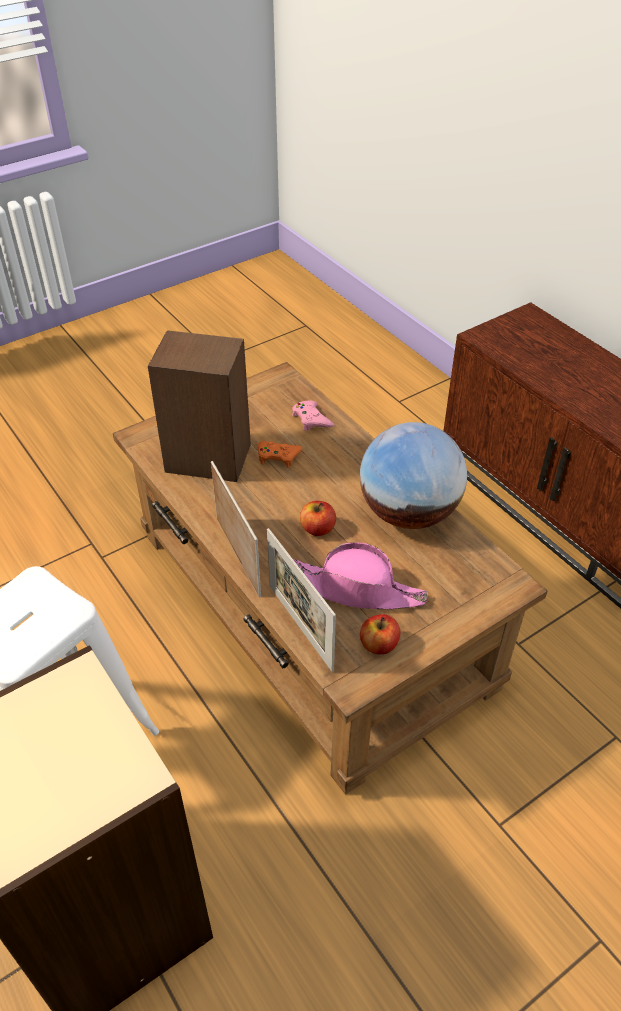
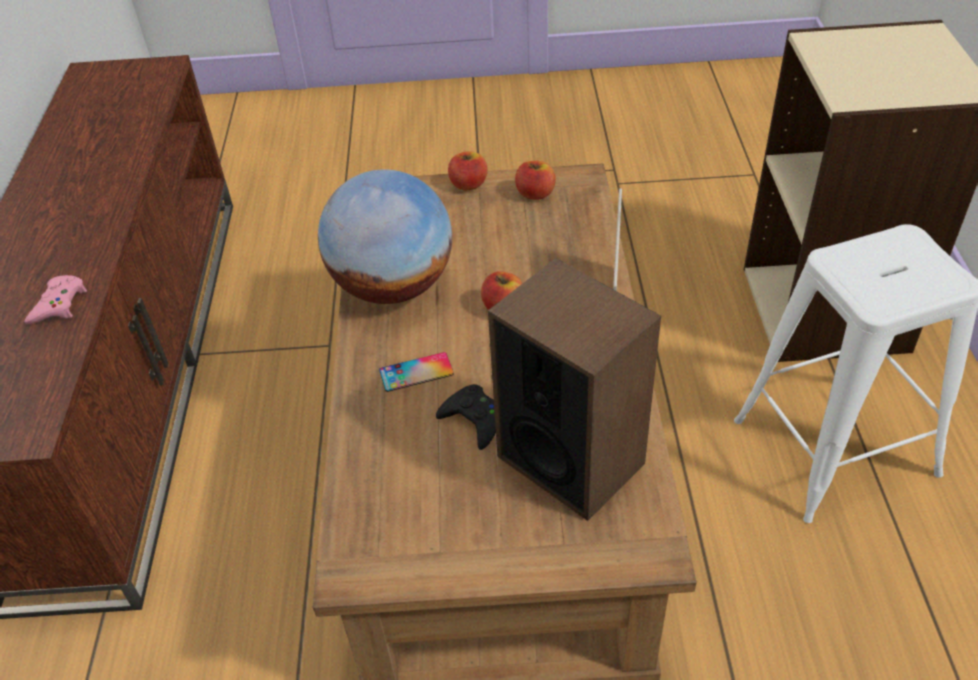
camera: 145 degrees left, 0 degrees up
orange game controller [258,441,302,468] -> black game controller [436,384,496,450]
picture frame [267,528,336,672] -> none
pink game controller [292,401,334,431] -> pink game controller moved to [24,275,87,324]
pink hat [293,542,428,609] -> none
none -> phone [379,352,454,392]
none -> apple [448,151,488,190]

